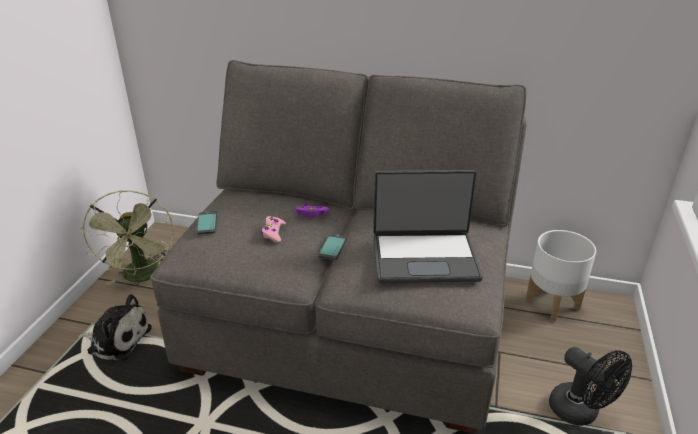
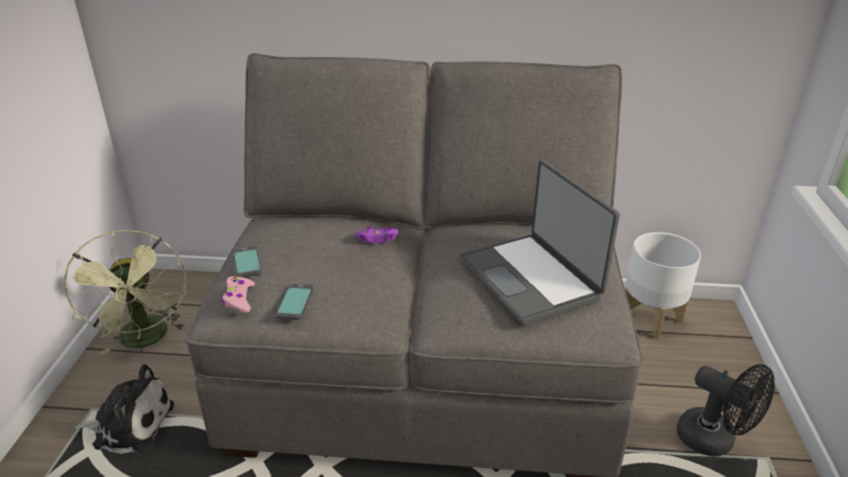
camera: 10 degrees left, 0 degrees up
pink game controller [261,216,286,243] -> pink game controller moved to [222,276,255,313]
phone [318,234,347,260] -> phone moved to [276,284,314,320]
laptop [373,170,483,283] -> laptop turned 75 degrees clockwise [460,160,620,326]

